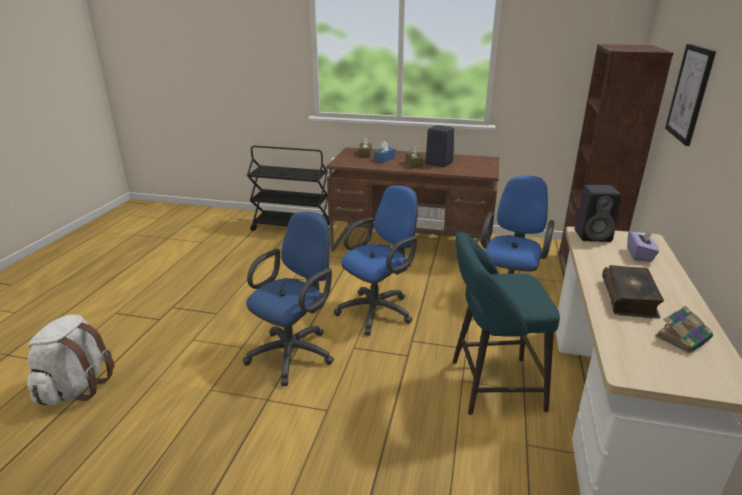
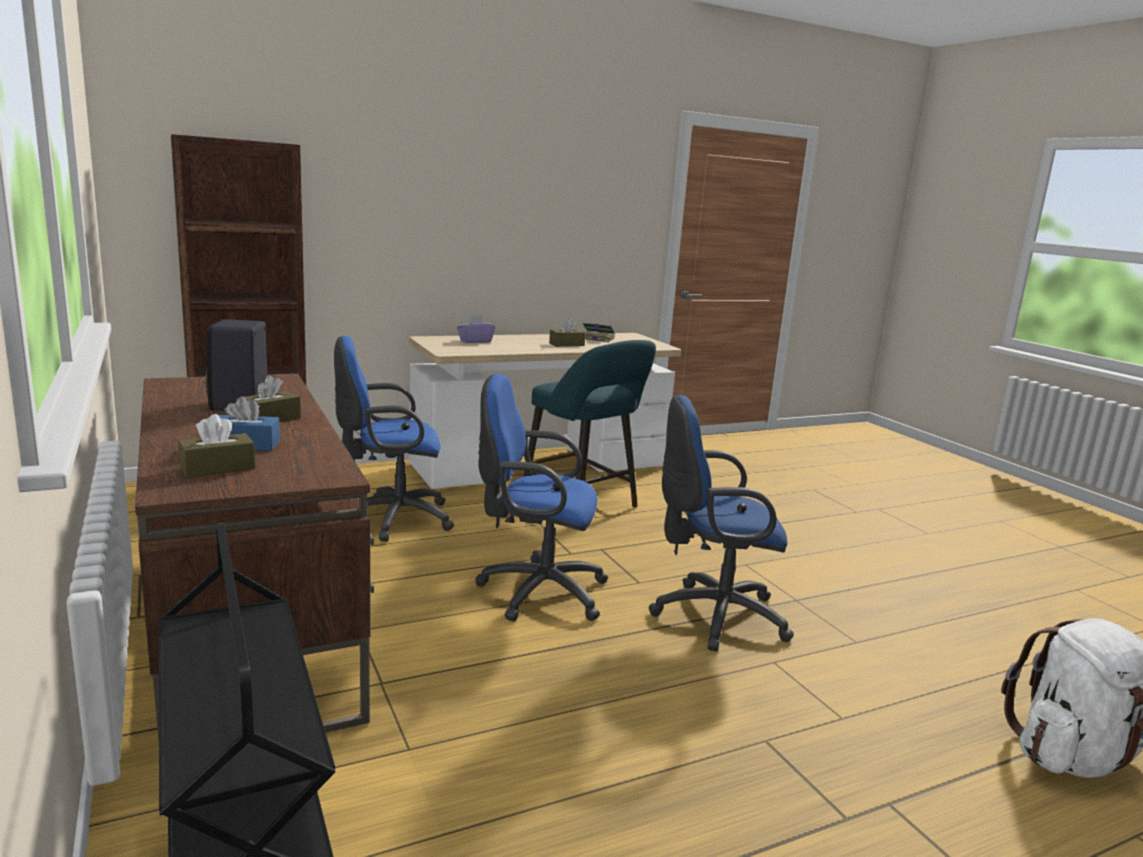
camera: 130 degrees left, 10 degrees down
black speaker [575,185,621,242] -> none
book [602,265,664,319] -> brown tissue box [549,318,586,347]
picture [665,44,716,146] -> none

